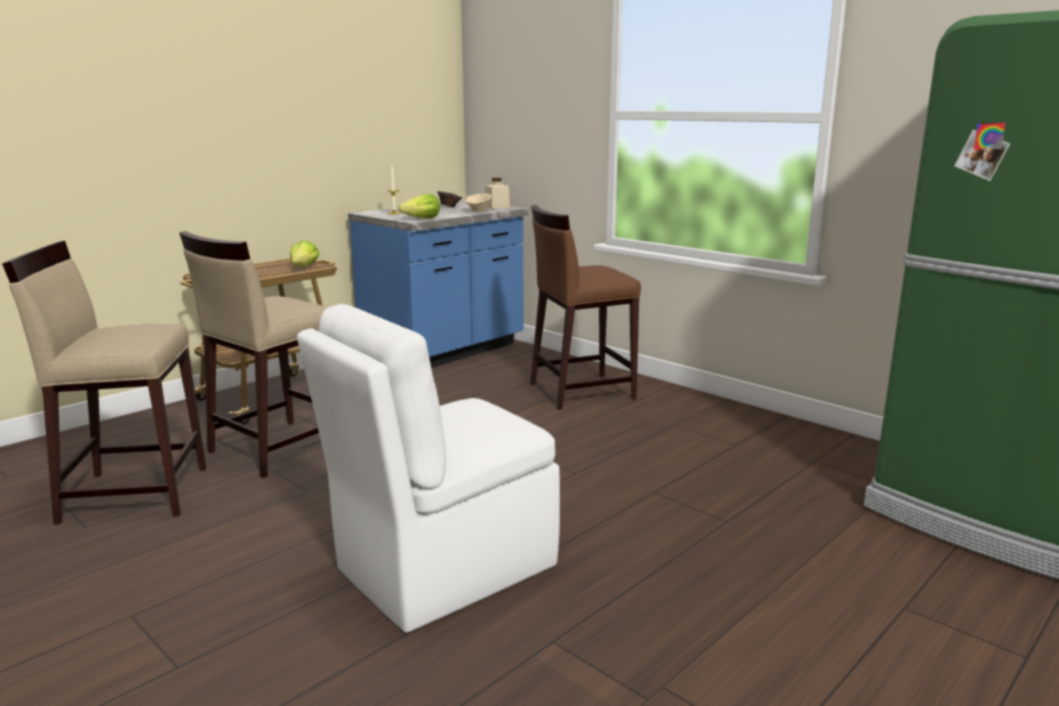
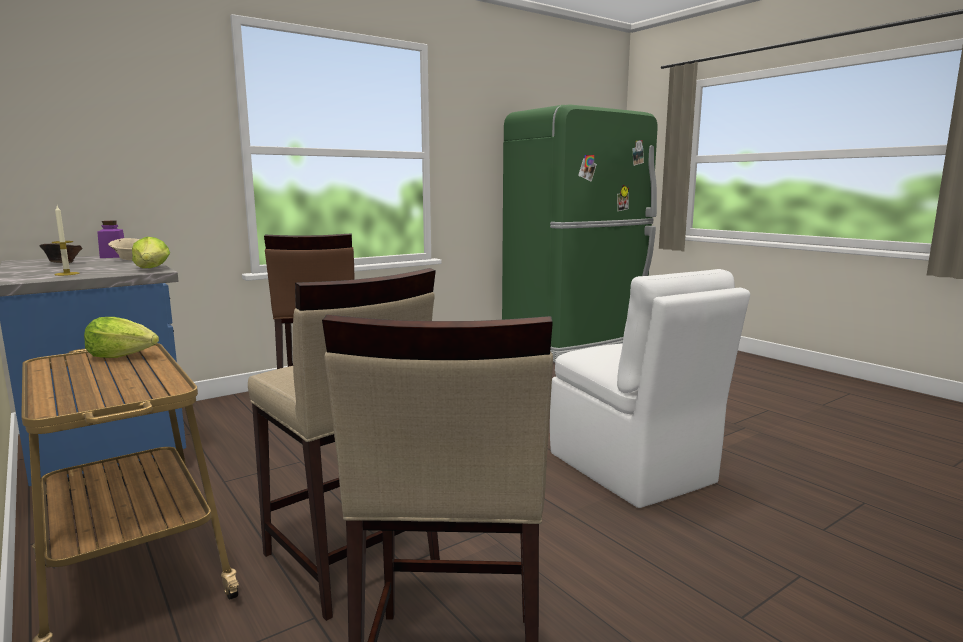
camera: 80 degrees left, 5 degrees down
beige jar [485,178,510,209] -> purple jar [97,221,124,258]

